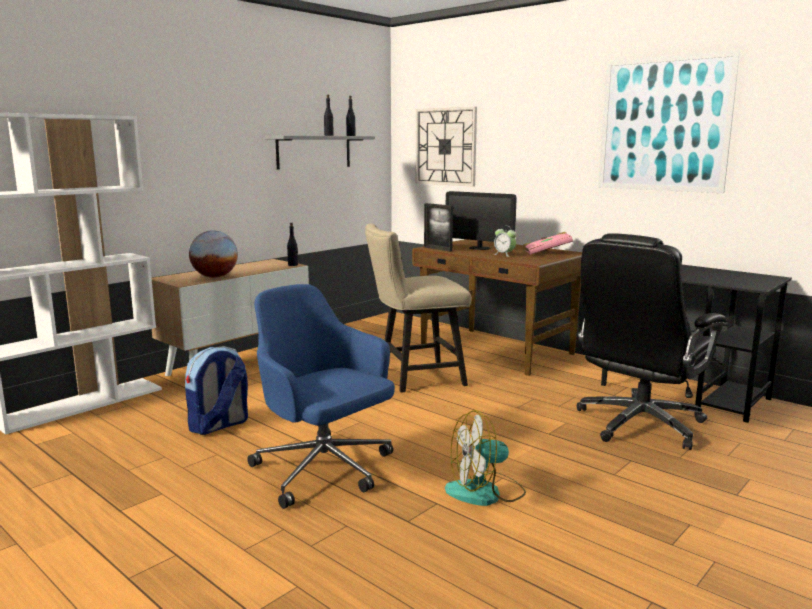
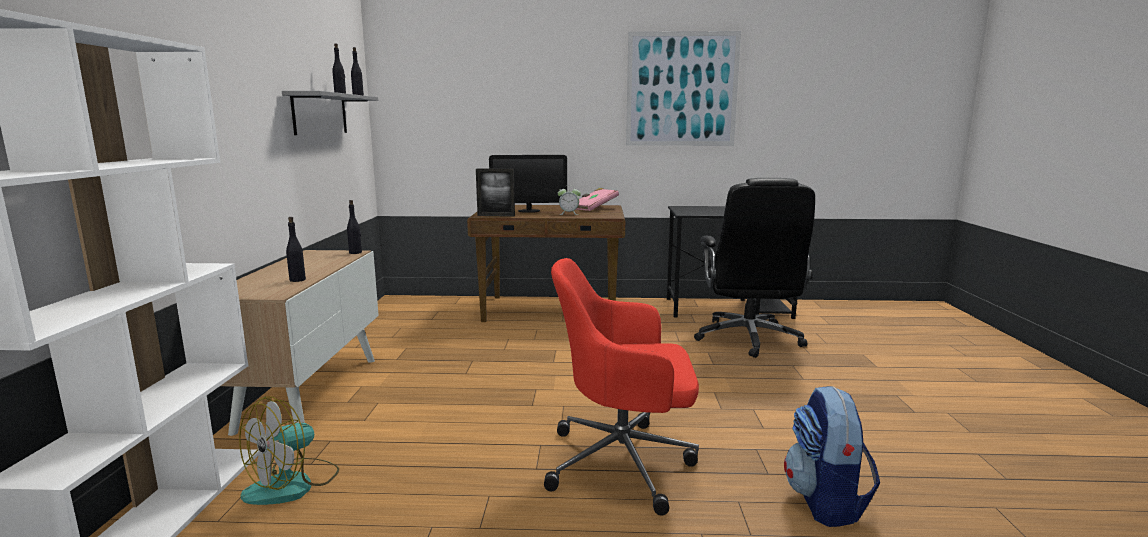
camera: 40 degrees left, 0 degrees up
backpack [185,346,248,435] -> backpack moved to [784,386,880,527]
globe [189,230,238,278] -> black bottle [286,217,306,282]
blue office chair [247,284,395,509] -> red office chair [544,258,699,516]
beige chair [365,223,471,393] -> none
wall clock [416,107,477,187] -> none
fan [445,410,526,506] -> fan moved to [239,396,339,505]

